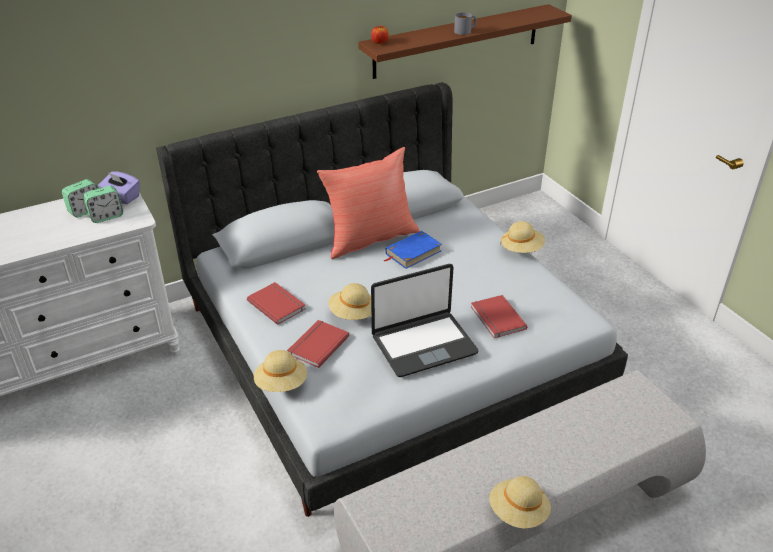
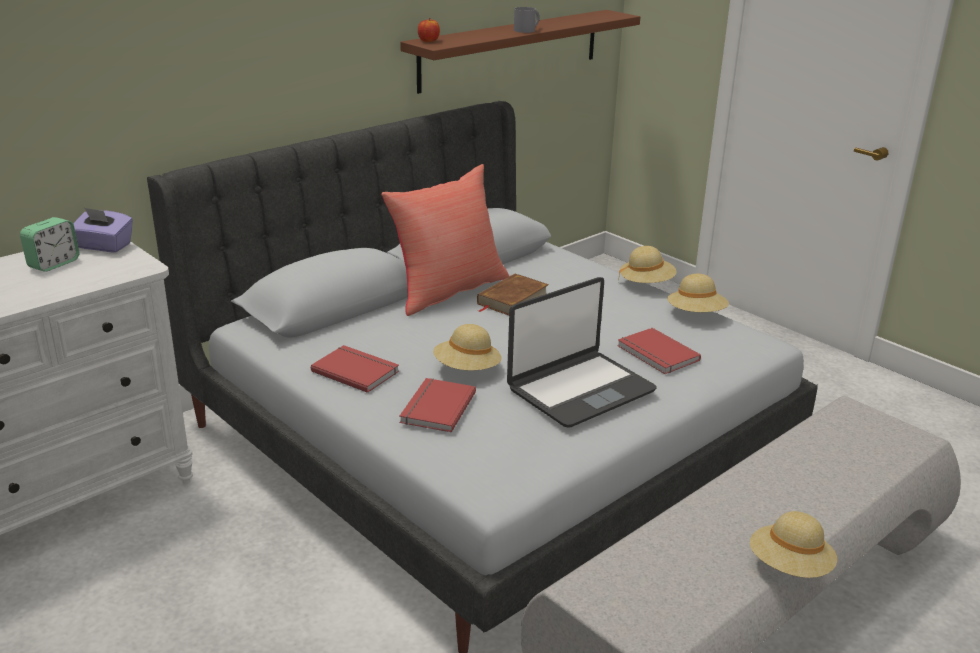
camera: 15 degrees left, 10 degrees down
alarm clock [83,186,123,223] -> none
beige hat [254,350,307,392] -> beige hat moved to [667,274,729,312]
blue book [383,231,442,269] -> brown book [477,273,549,316]

